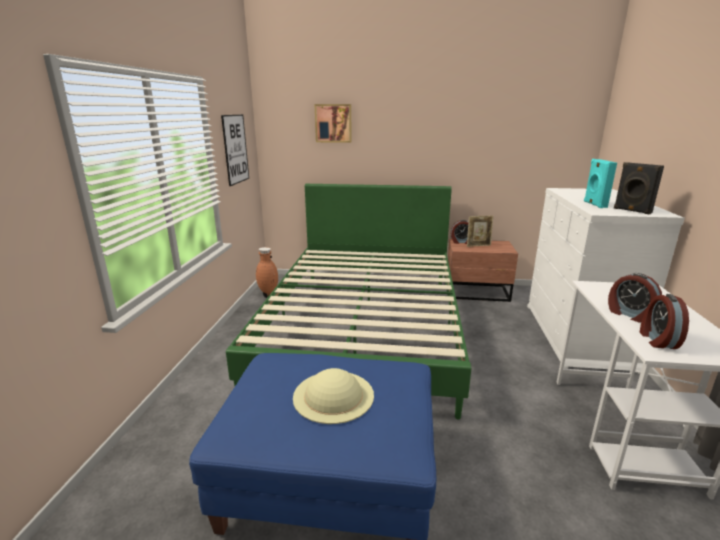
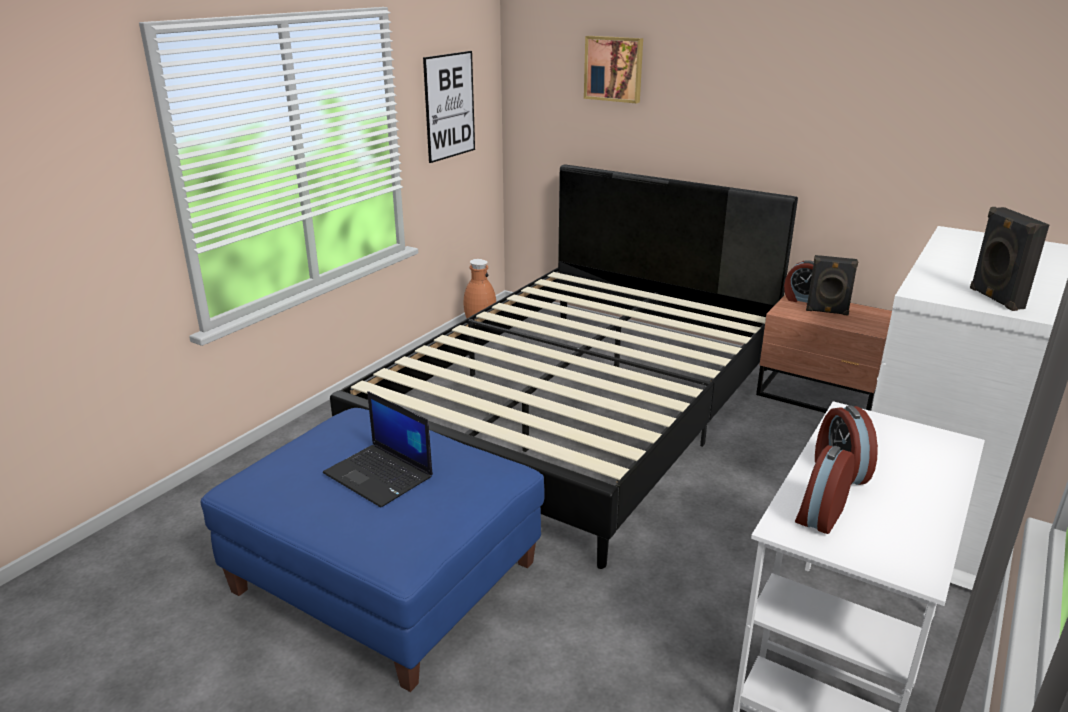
camera: 25 degrees right, 5 degrees up
green bed [226,184,471,420] -> black bed [330,164,798,569]
beige hat [293,368,374,424] -> laptop [323,391,433,508]
picture frame [467,216,494,247] -> black speaker [806,255,858,316]
turquoise speaker [584,159,617,208] -> none

